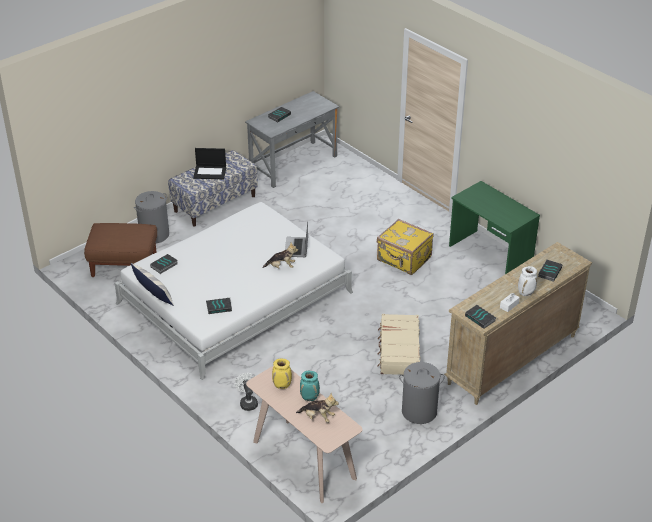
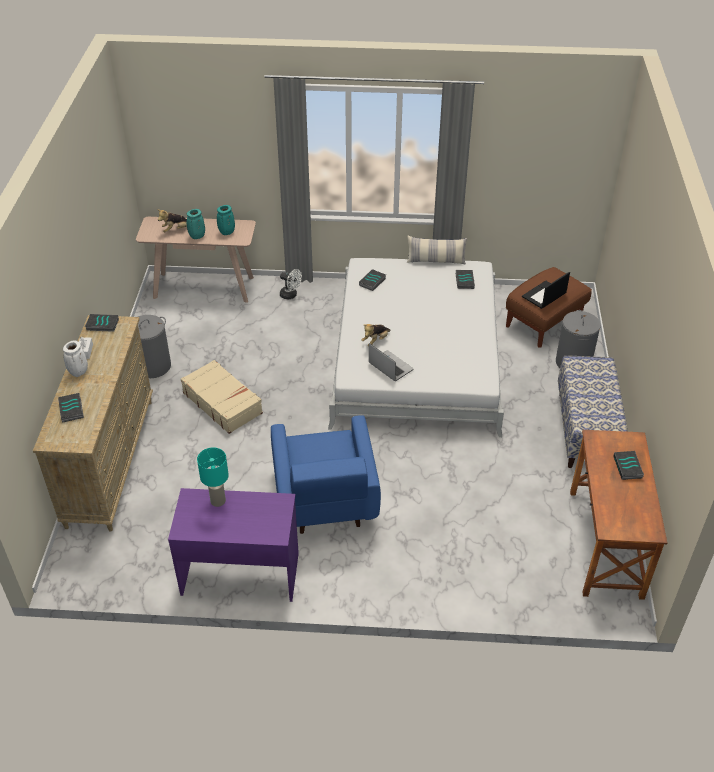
camera: 135 degrees right, 5 degrees up
laptop [193,148,226,179] -> laptop moved to [522,272,570,309]
grey desk [245,91,339,188] -> brown desk [570,430,667,600]
yellow vase [272,359,292,389] -> turquoise vase [217,205,235,235]
yellow suitcase [377,219,434,275] -> blue armchair [271,415,381,534]
green desk [449,181,540,274] -> purple desk [168,488,299,602]
none -> turquoise table lamp [197,447,229,507]

